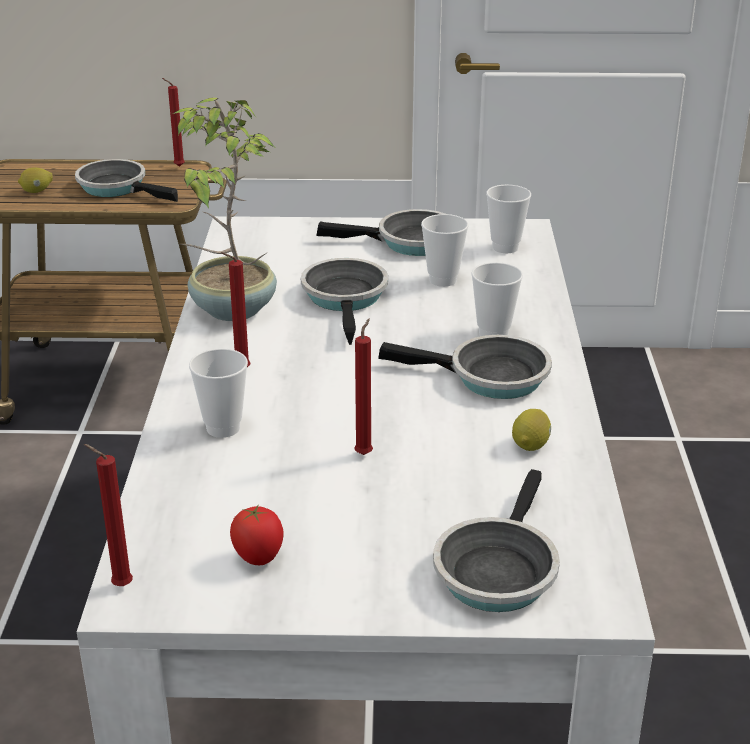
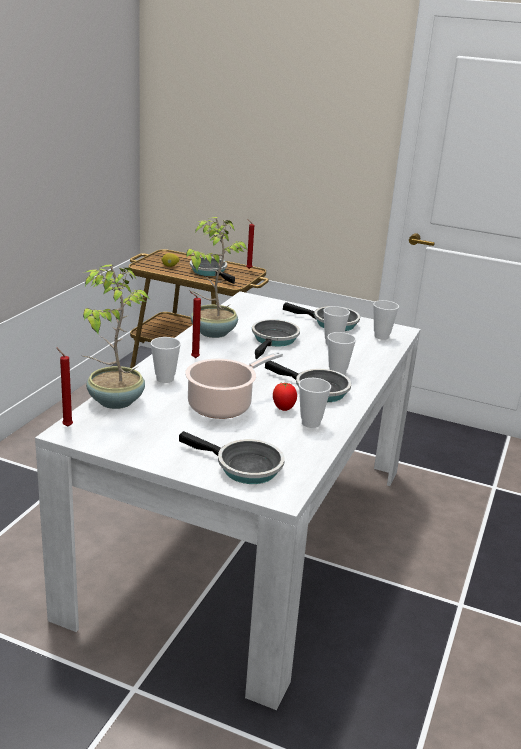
camera: 20 degrees right, 5 degrees down
tomato [230,505,284,565] -> tomato moved to [273,383,297,411]
red candle [354,318,373,455] -> cooking pot [185,351,283,419]
frying pan [433,469,560,612] -> frying pan turned 105 degrees counterclockwise [179,431,285,484]
lemon [512,409,551,451] -> cup [299,378,331,428]
none -> potted plant [83,264,149,409]

